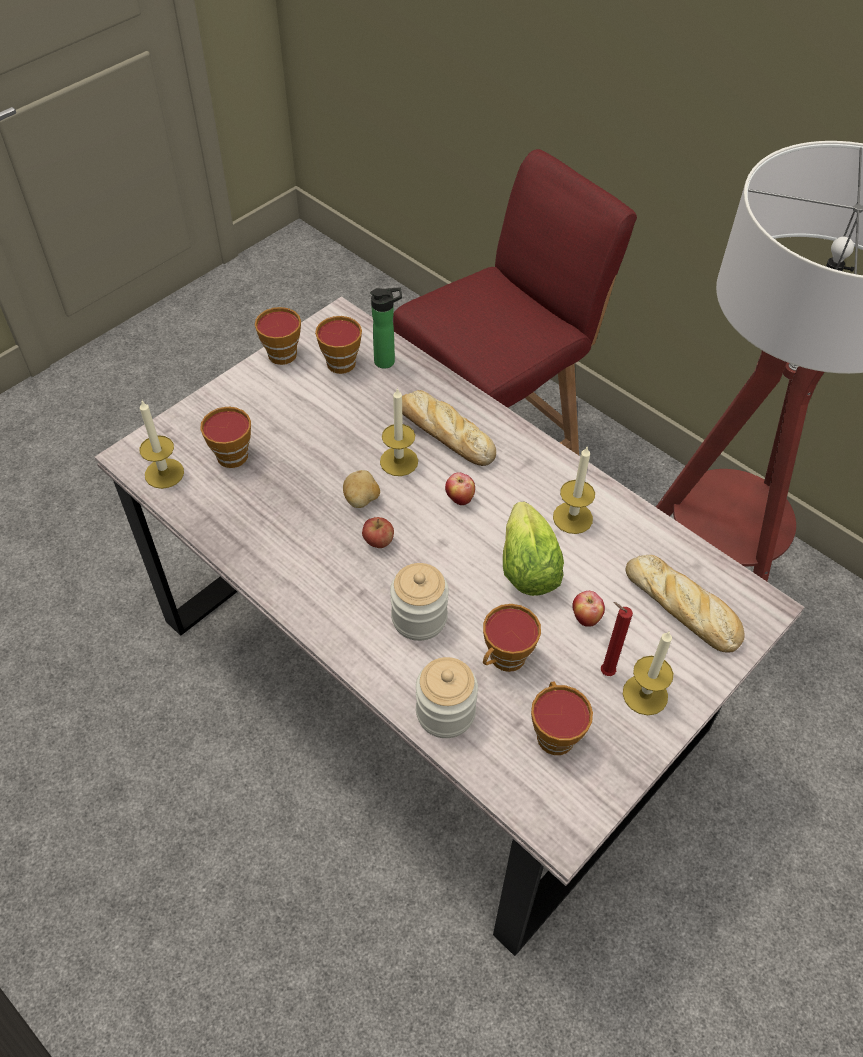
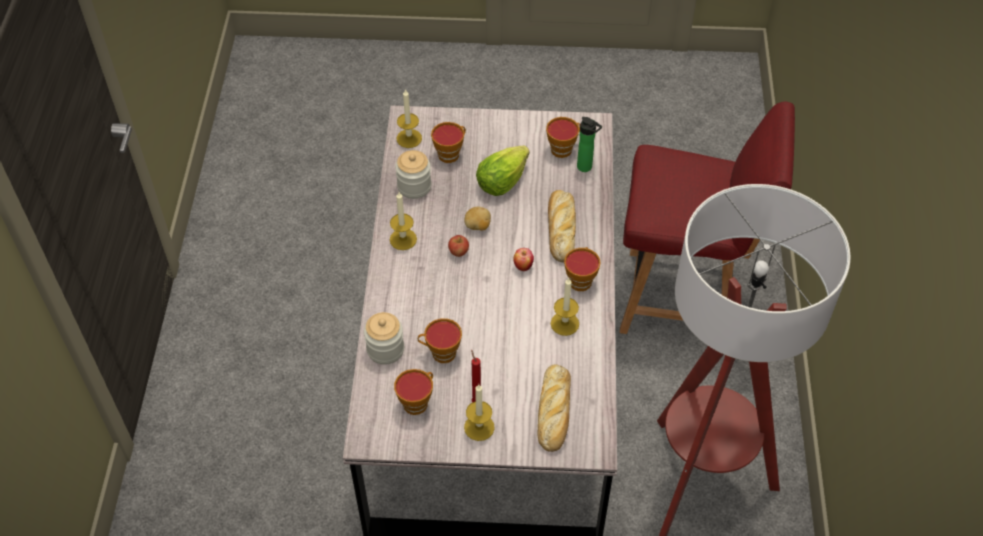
camera: 50 degrees right, 0 degrees up
cup [255,307,301,365] -> cup moved to [564,247,601,291]
candle [380,388,418,476] -> candle moved to [390,192,417,250]
jar [390,563,449,641] -> jar moved to [395,150,432,199]
lettuce [503,502,564,596] -> lettuce moved to [476,146,530,196]
apple [572,591,605,627] -> none

